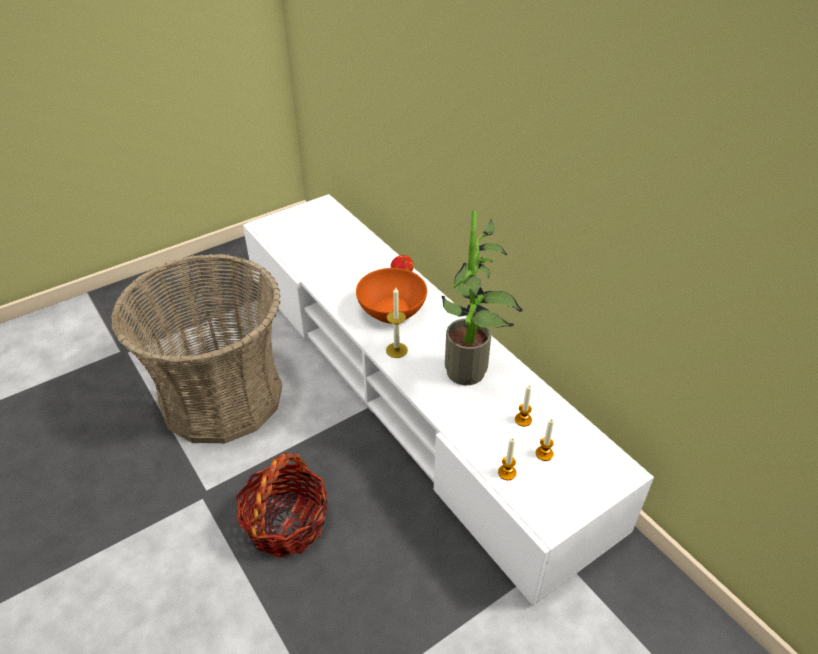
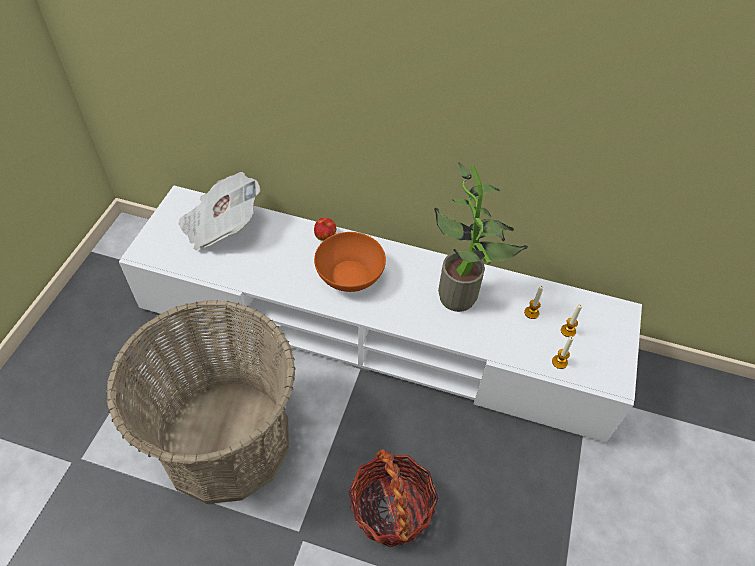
camera: 40 degrees left, 10 degrees up
candle [386,287,408,358] -> none
none -> newspaper [178,172,260,251]

